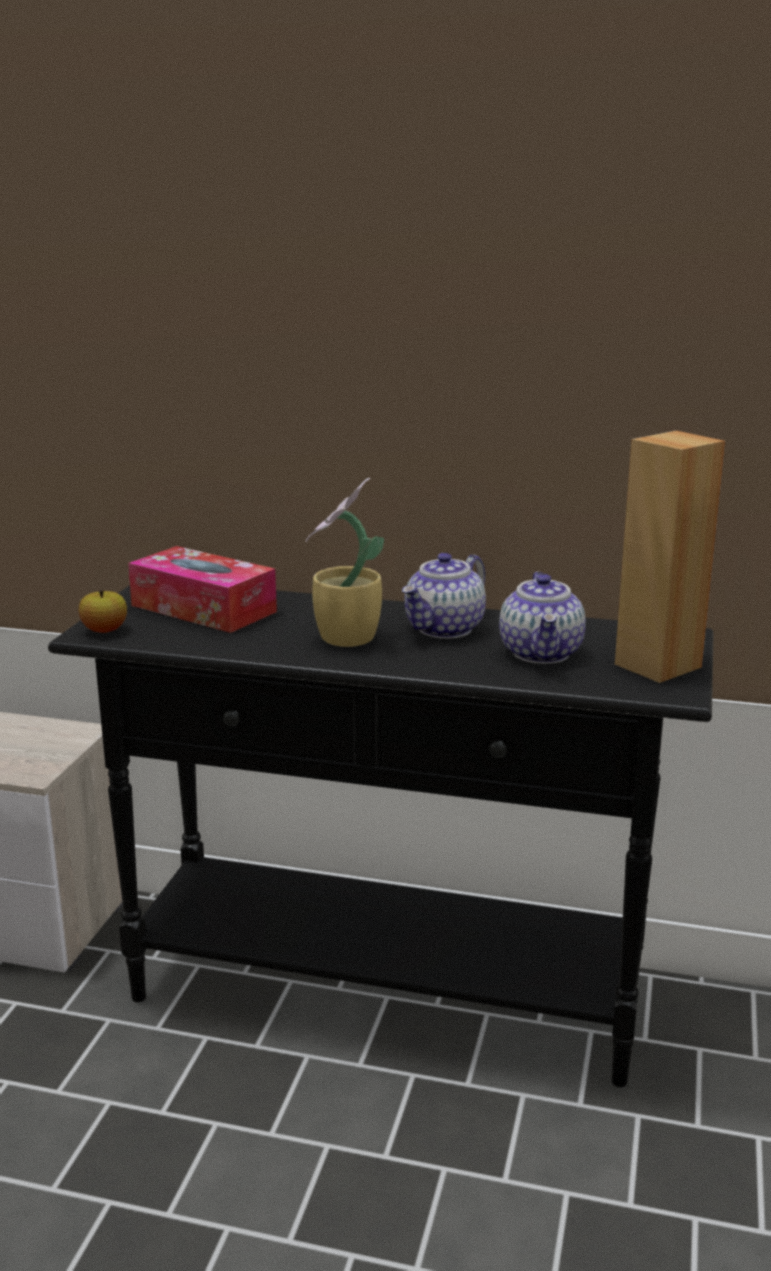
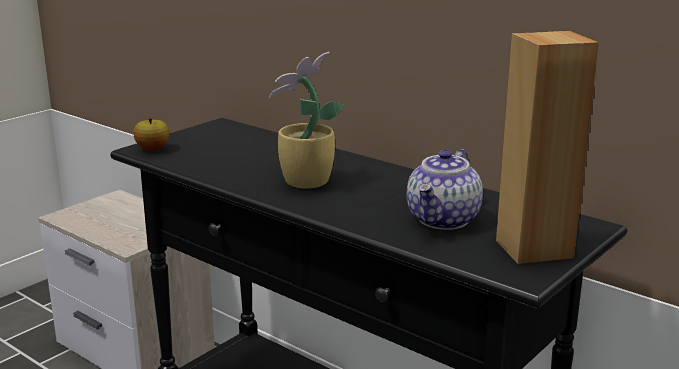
camera: 25 degrees right, 0 degrees up
tissue box [128,546,277,633] -> none
teapot [402,553,486,639] -> none

